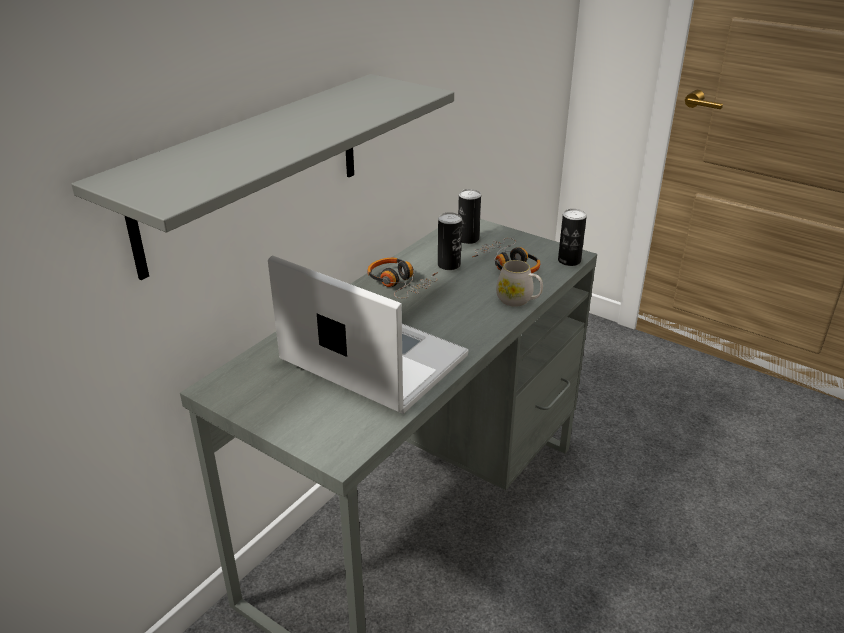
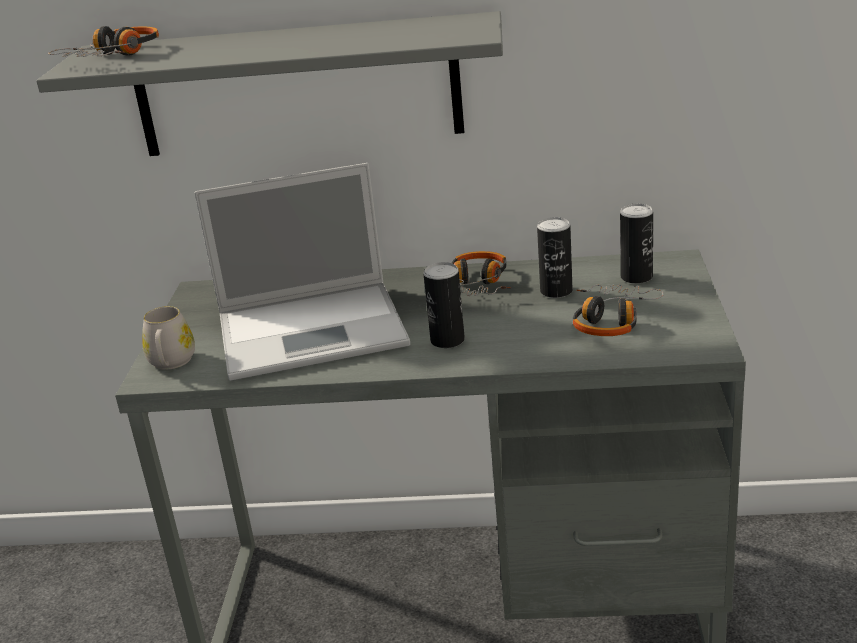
camera: 60 degrees right, 5 degrees down
laptop [268,255,469,414] -> laptop turned 75 degrees clockwise [195,163,410,381]
white mug [496,260,543,307] -> white mug moved to [142,306,195,370]
can [558,209,587,266] -> can moved to [423,262,465,348]
none -> headphones [48,26,159,57]

